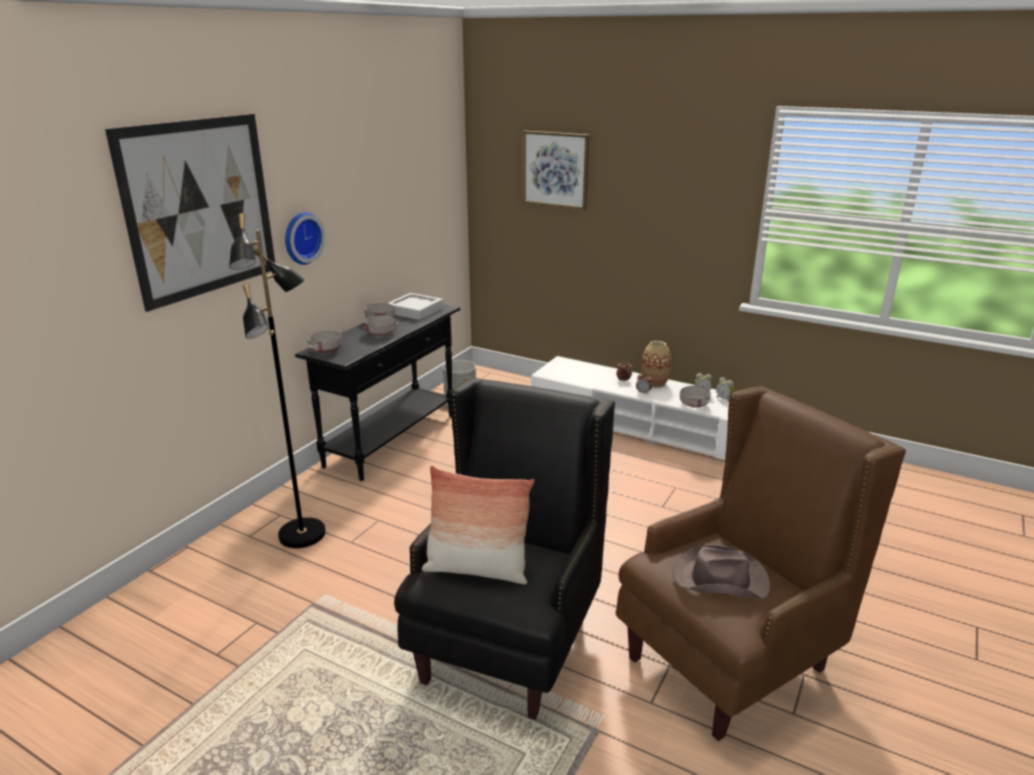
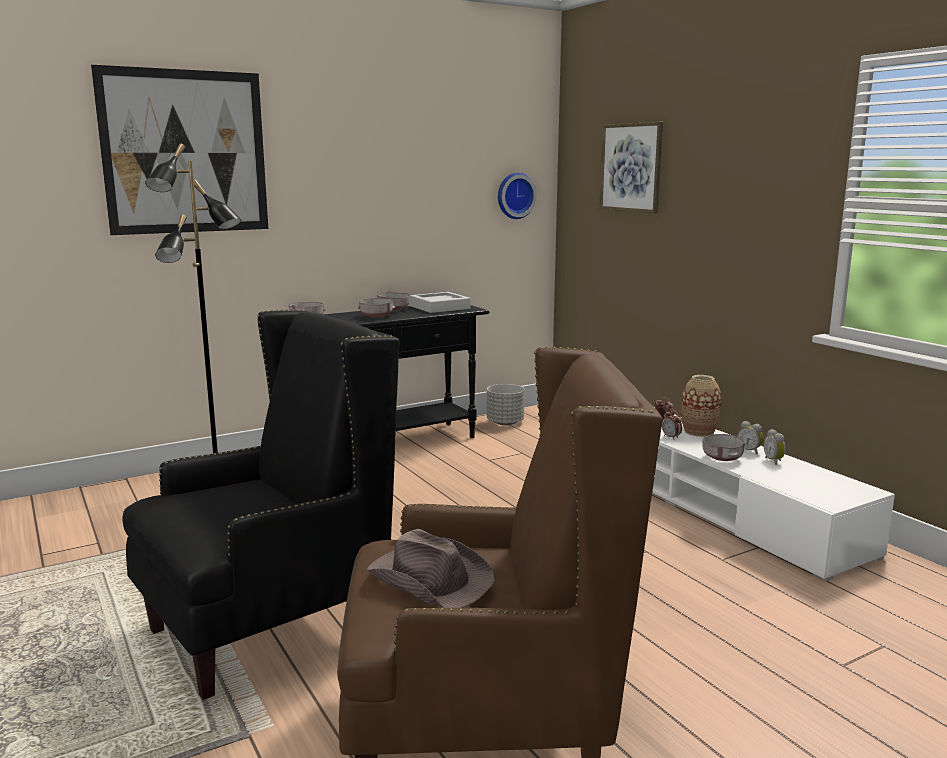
camera: 30 degrees right, 10 degrees down
wall clock [285,212,325,265] -> wall clock moved to [498,173,537,219]
pillow [422,466,535,584] -> none

